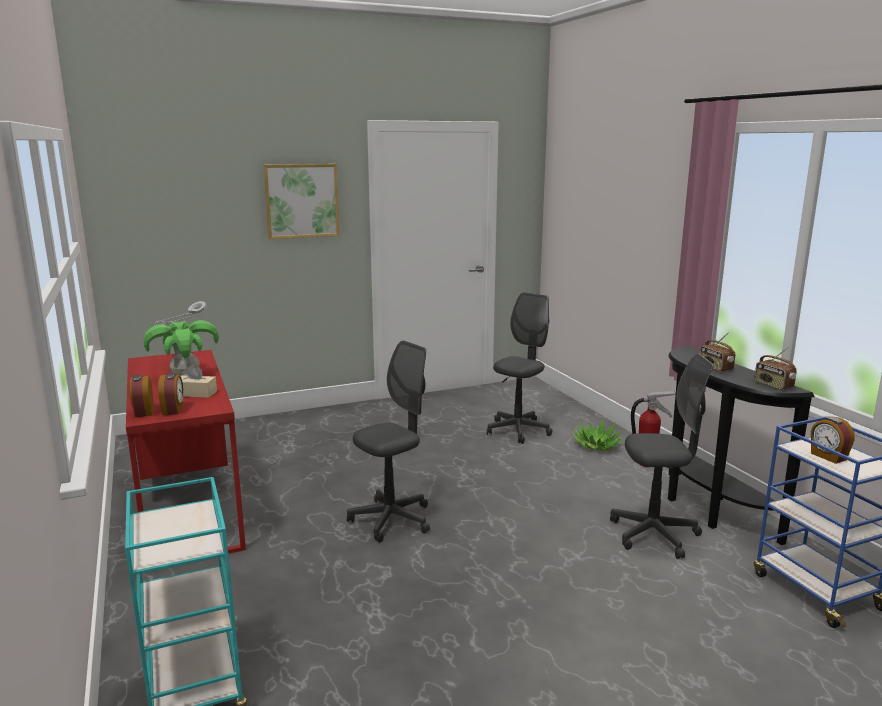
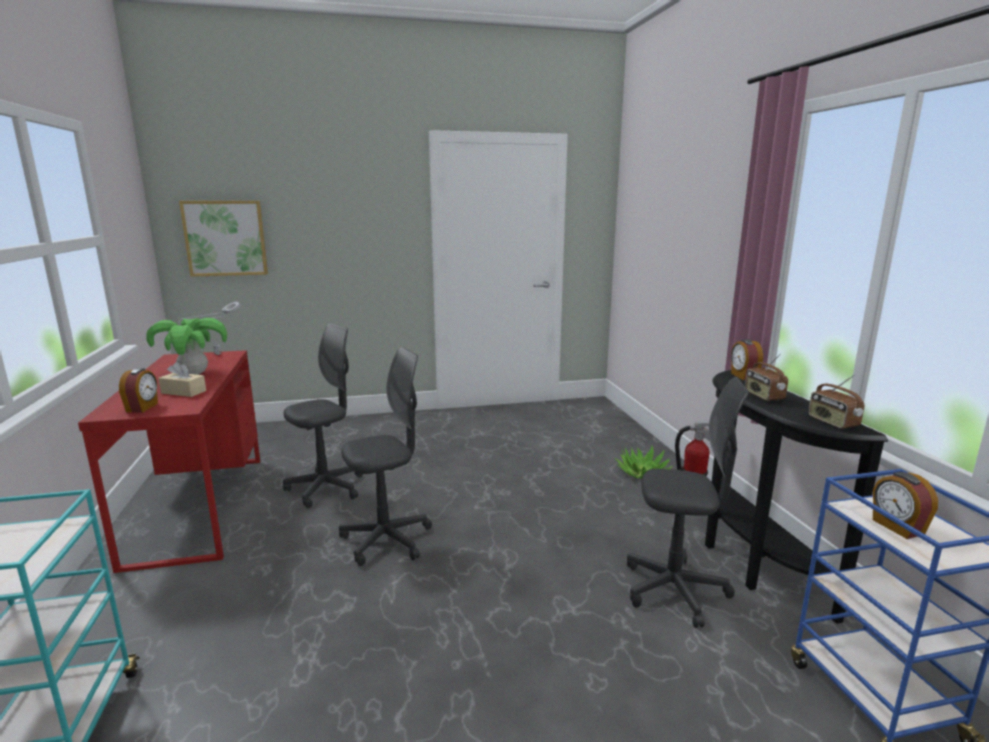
camera: 10 degrees right, 0 degrees up
alarm clock [129,375,154,417] -> alarm clock moved to [731,339,763,380]
picture [263,164,340,239] -> picture moved to [179,201,268,277]
grey office chair [487,292,553,444] -> grey office chair moved to [283,323,363,508]

